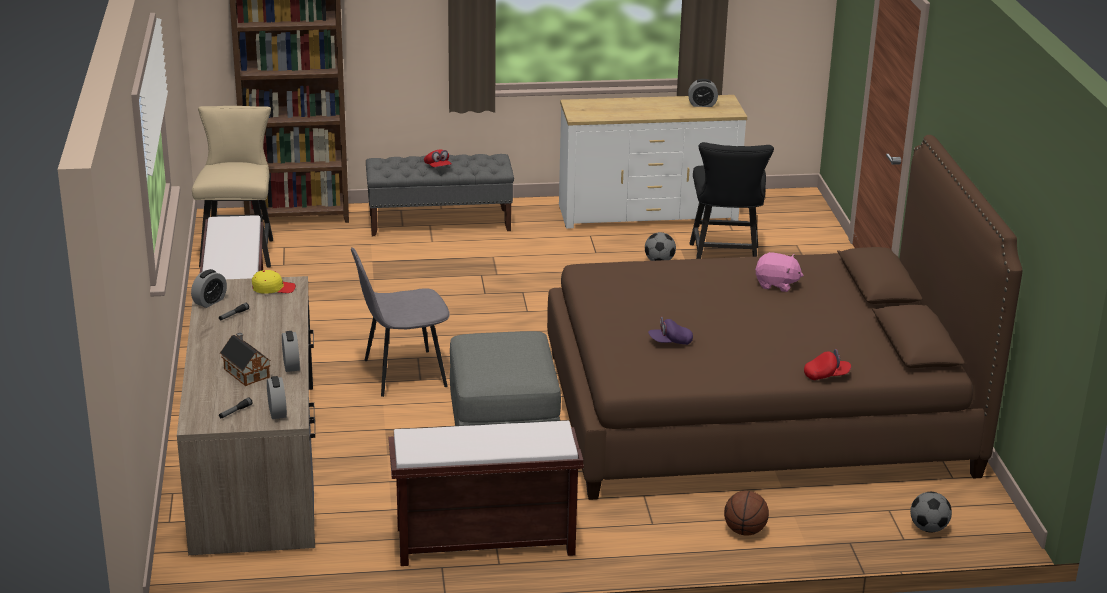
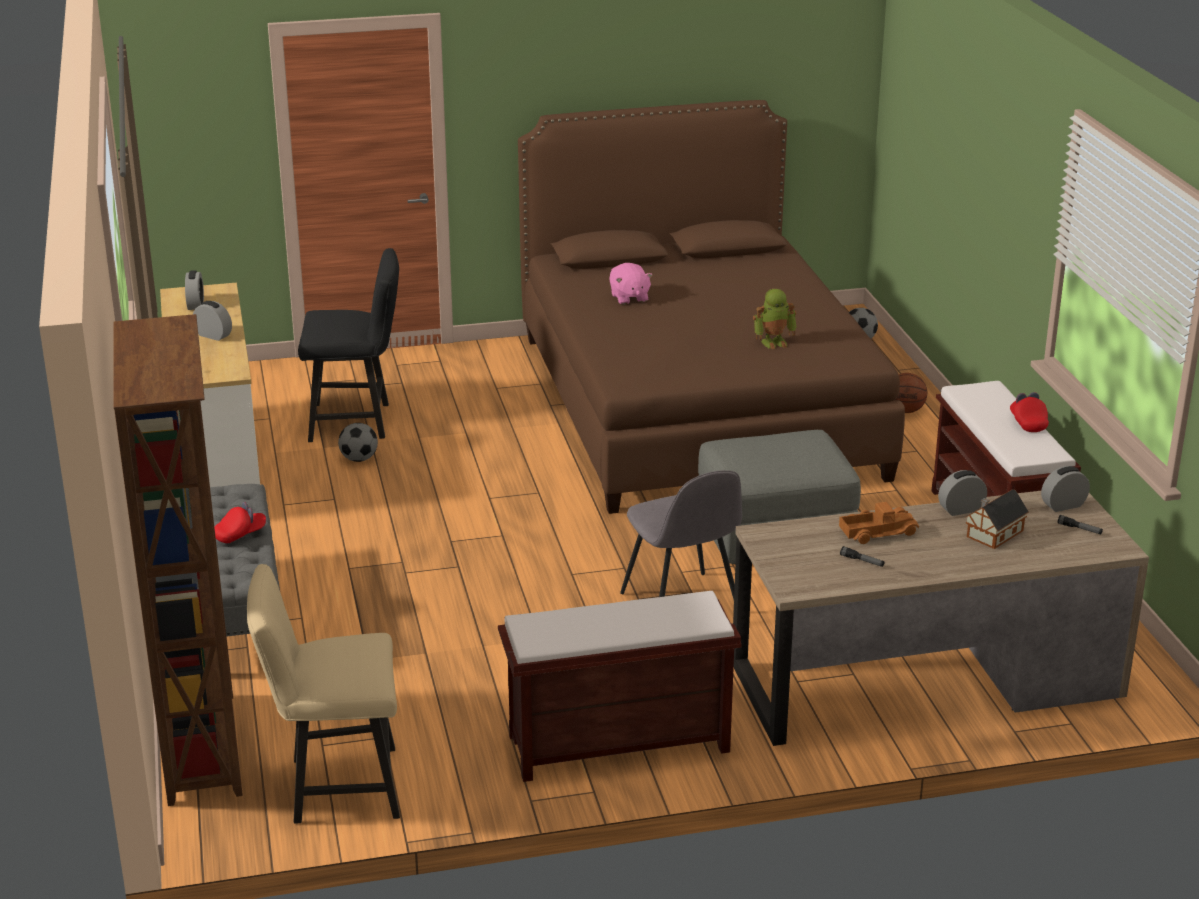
camera: 95 degrees left, 0 degrees up
alarm clock [191,269,227,308] -> alarm clock moved to [193,301,232,341]
yellow cap [252,270,296,294] -> none
purple cap [648,317,693,345] -> toy robot [753,289,796,349]
pink plush toy [755,252,804,292] -> pink plush toy turned 150 degrees clockwise [609,263,653,305]
red cap [804,349,851,380] -> red cap moved to [1010,392,1049,432]
none -> toy truck [839,502,919,544]

